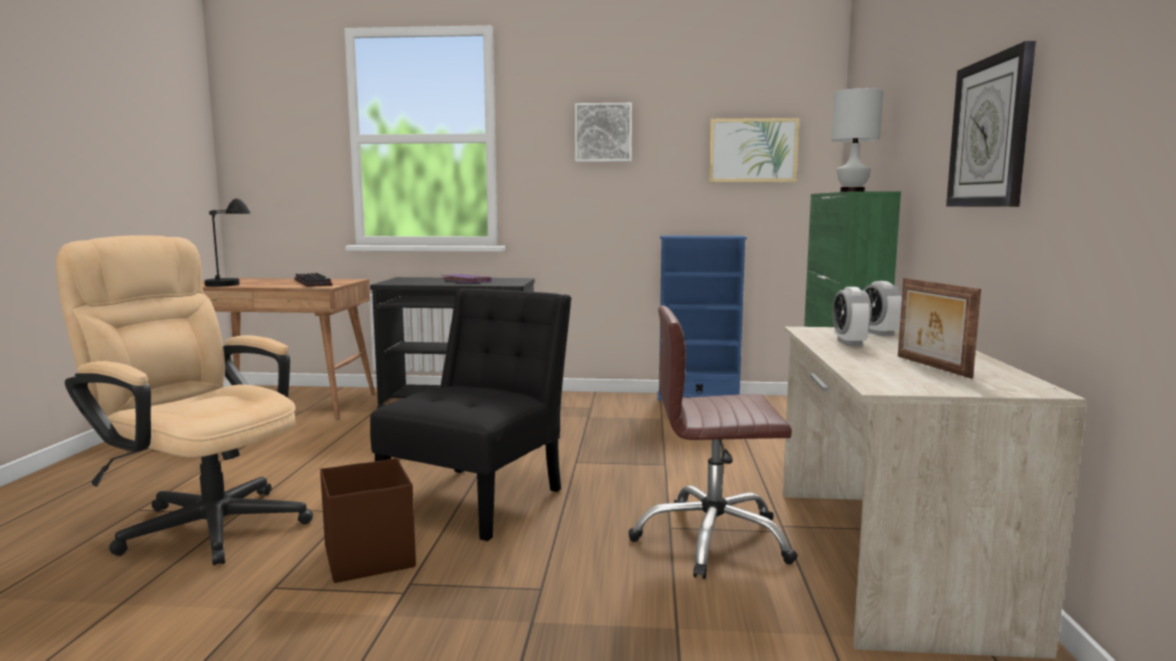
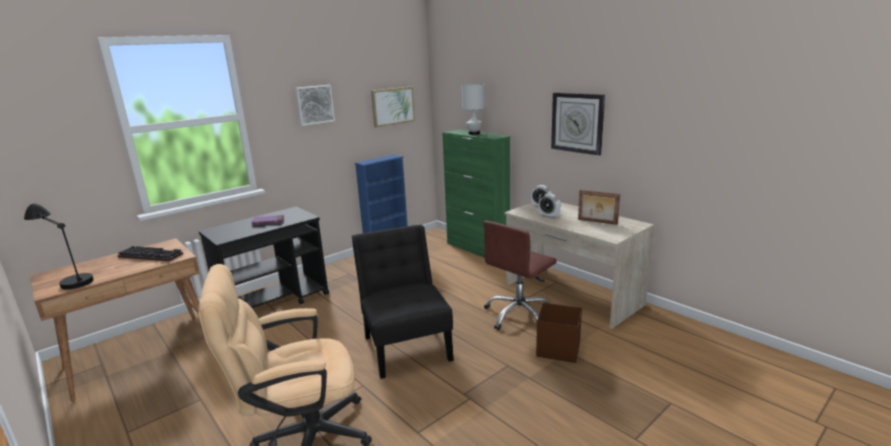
camera: 45 degrees left, 10 degrees up
brown storage box [320,458,416,583] -> brown storage box moved to [536,303,582,363]

